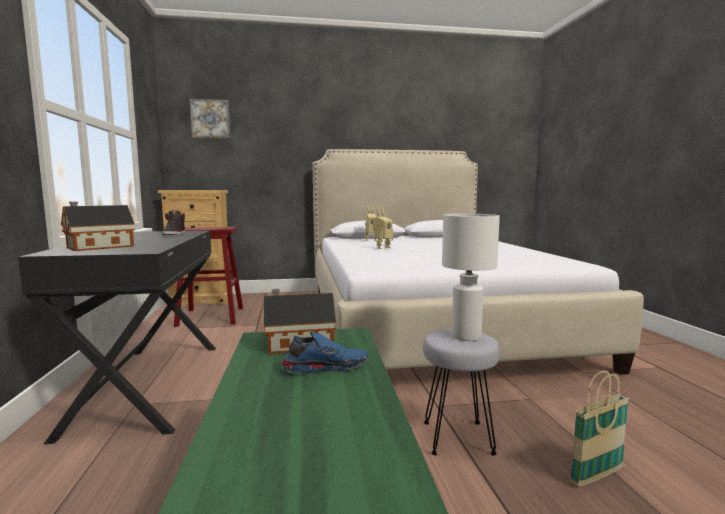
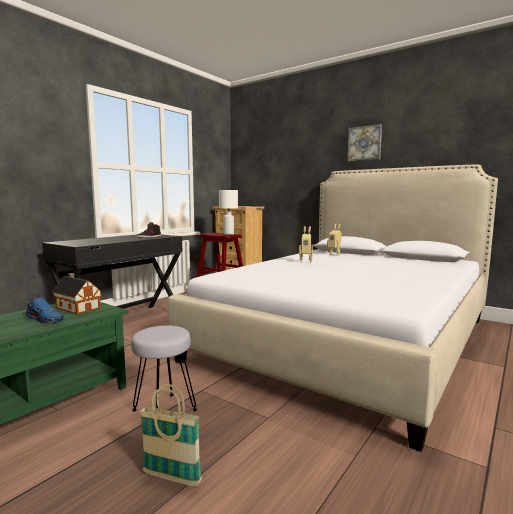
camera: 45 degrees right, 0 degrees up
toy house [61,202,135,251] -> none
picture [189,99,230,139] -> picture moved to [347,124,382,161]
white table lamp [442,214,500,341] -> white table lamp moved to [219,190,238,235]

